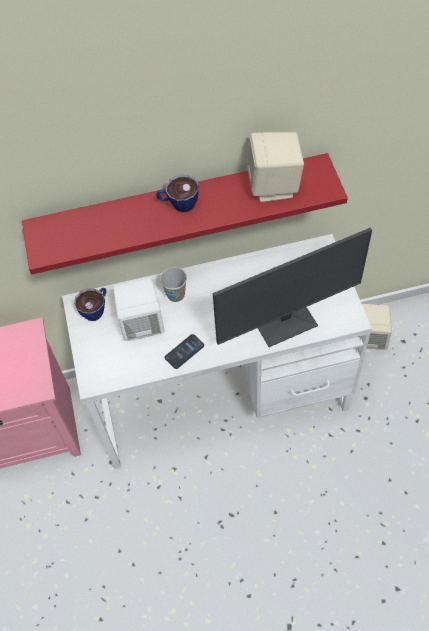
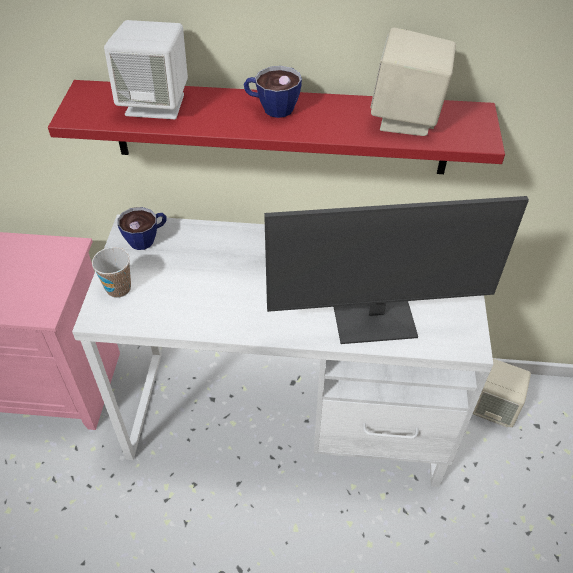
camera: 15 degrees right, 10 degrees down
white speaker [113,278,164,341] -> white speaker moved to [104,20,188,119]
cup [160,267,187,302] -> cup moved to [92,247,131,298]
phone [165,334,204,369] -> none

